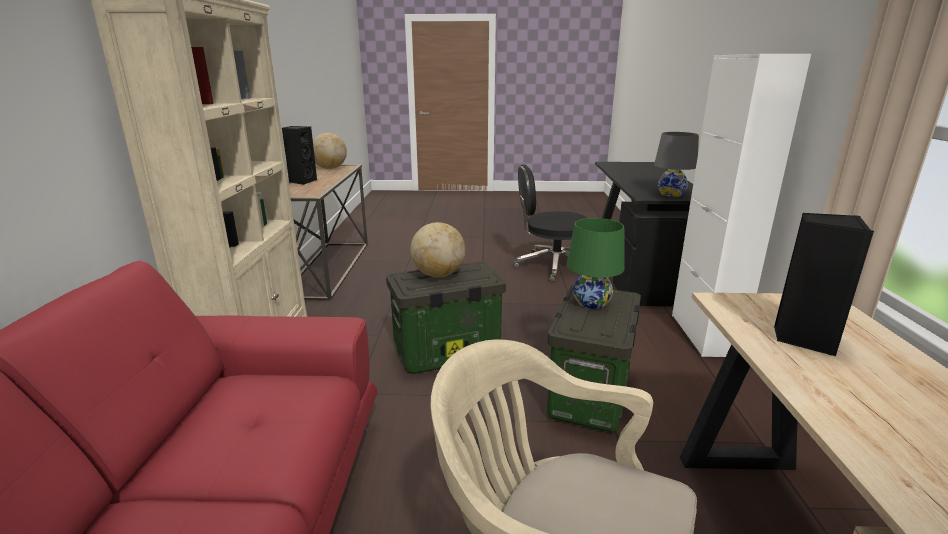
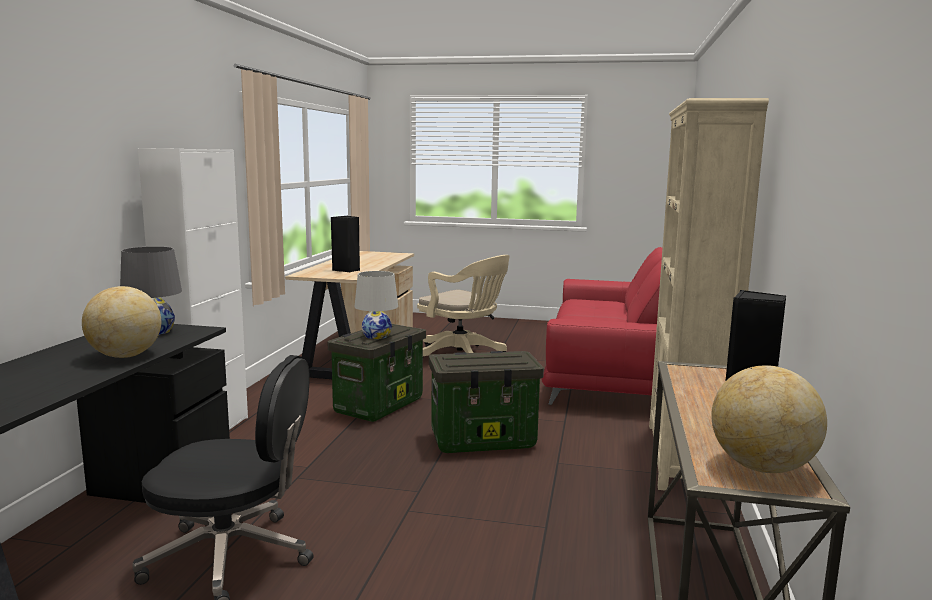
camera: 170 degrees left, 10 degrees down
globe [410,222,465,277] -> globe moved to [82,286,161,358]
green table lamp [567,218,625,309] -> white table lamp [355,271,398,339]

